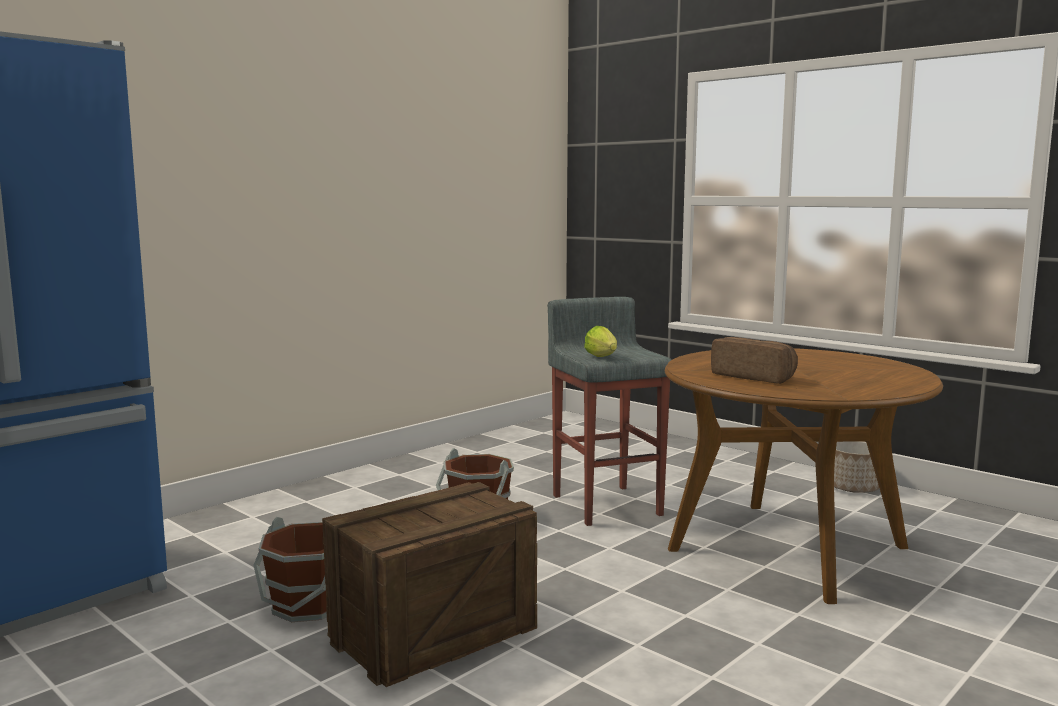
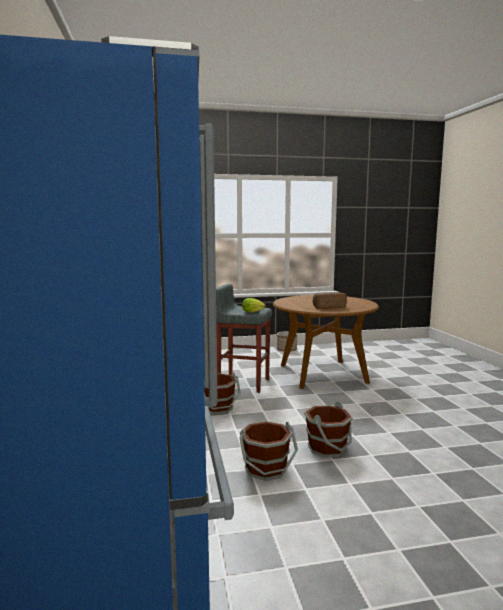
camera: 55 degrees left, 0 degrees up
crate [322,482,537,687] -> brown bucket [304,401,353,458]

